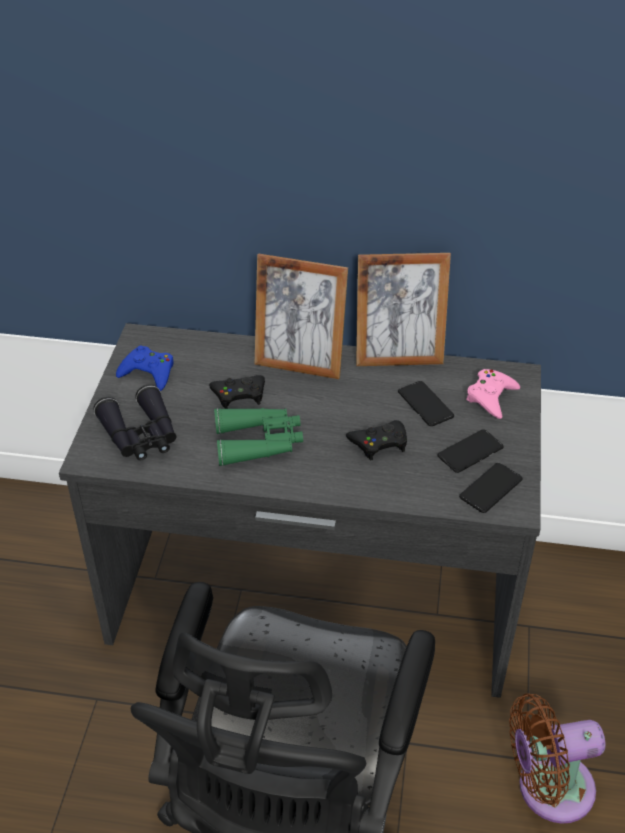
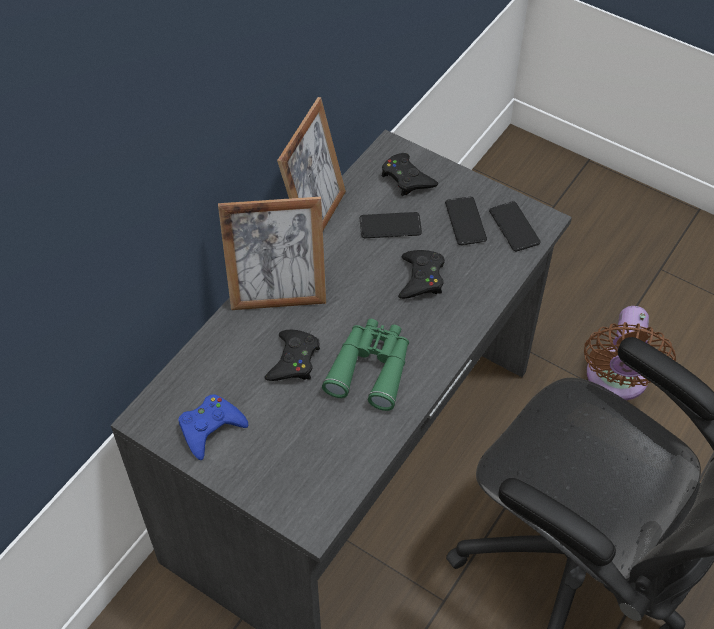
camera: 65 degrees left, 10 degrees up
black binoculars [93,384,177,461] -> none
picture frame [255,253,348,379] -> picture frame turned 45 degrees clockwise [218,196,326,310]
pink game controller [466,369,520,419] -> black game controller [382,153,438,196]

